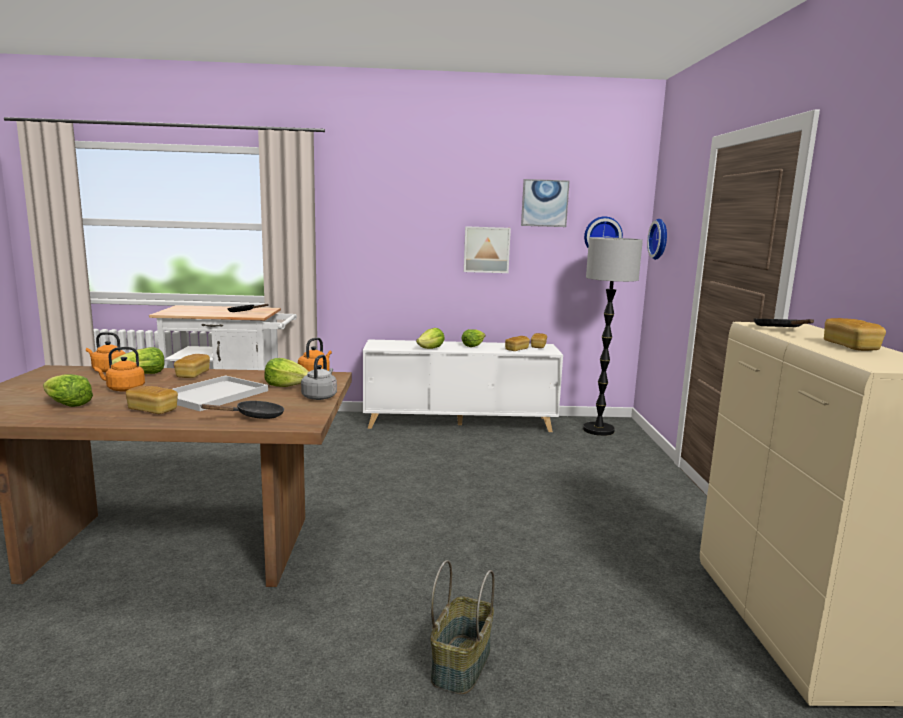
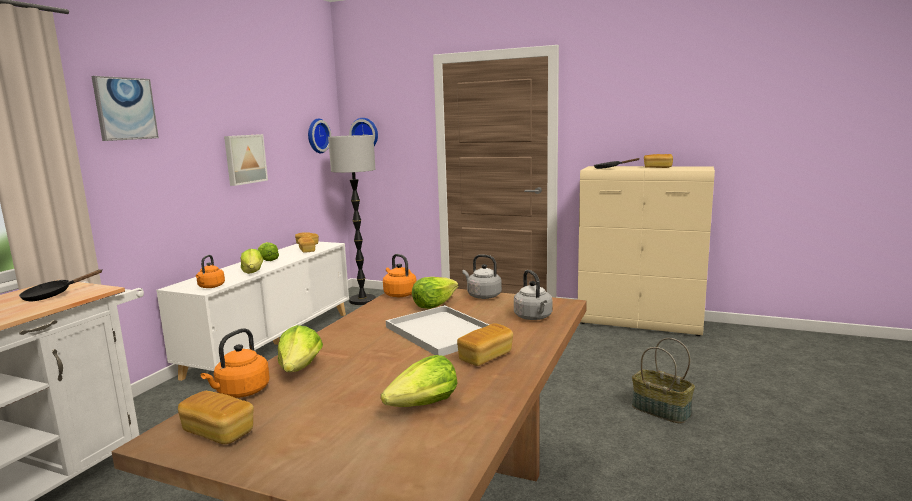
camera: 65 degrees left, 0 degrees up
orange kettle [94,347,145,392] -> orange kettle moved to [196,255,225,288]
bread [174,354,210,378] -> bread moved to [178,391,254,444]
black frying pan [200,401,284,419] -> grey kettle [514,270,552,320]
picture [521,179,570,227] -> picture moved to [92,76,159,141]

